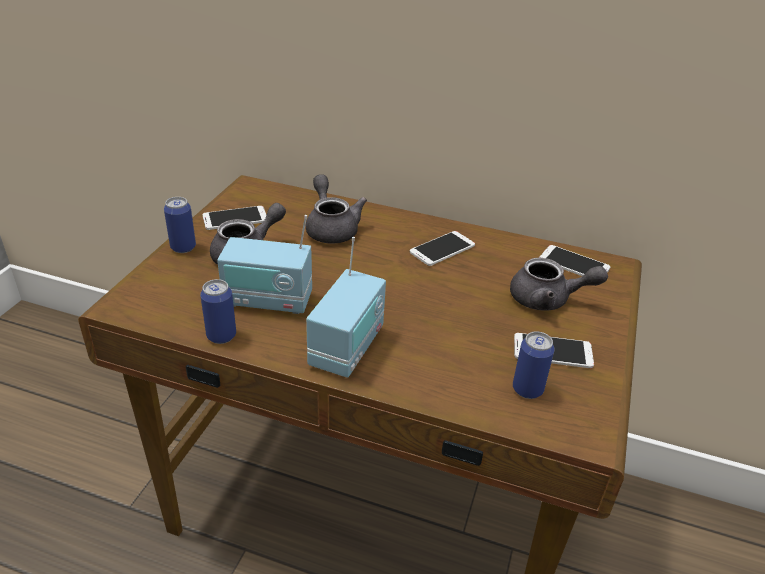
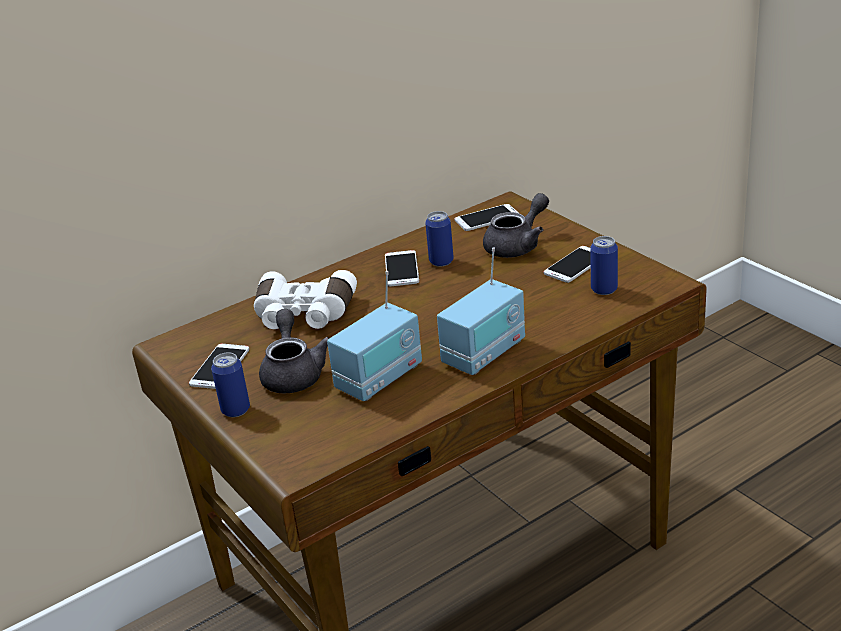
camera: 50 degrees left, 5 degrees down
can [200,279,236,344] -> can moved to [425,211,454,267]
grey teapot [306,174,367,244] -> white binoculars [254,270,357,329]
radio [306,237,386,378] -> radio turned 75 degrees clockwise [437,247,525,375]

